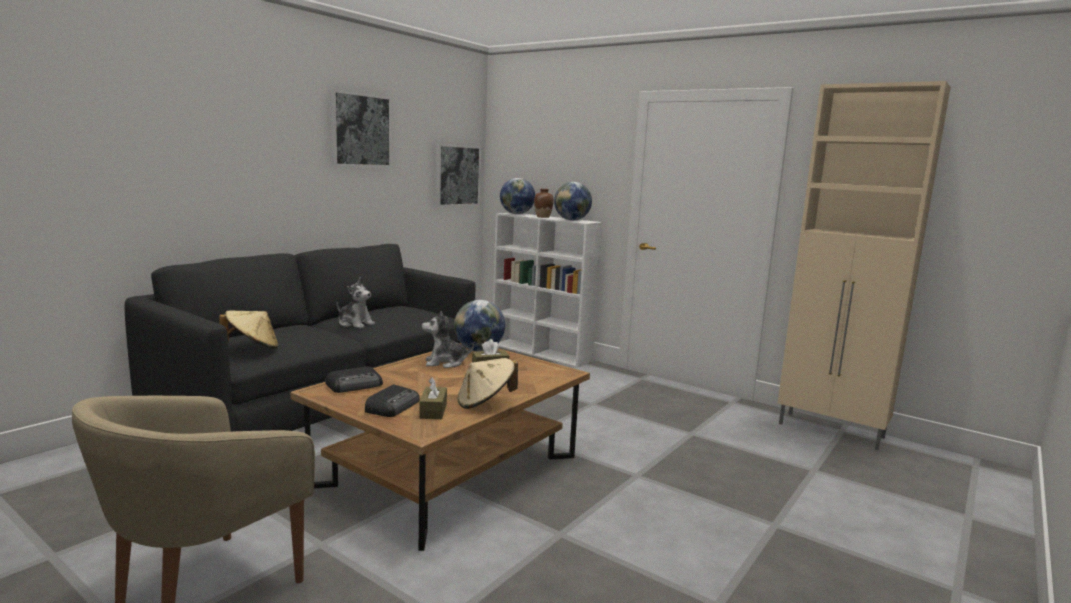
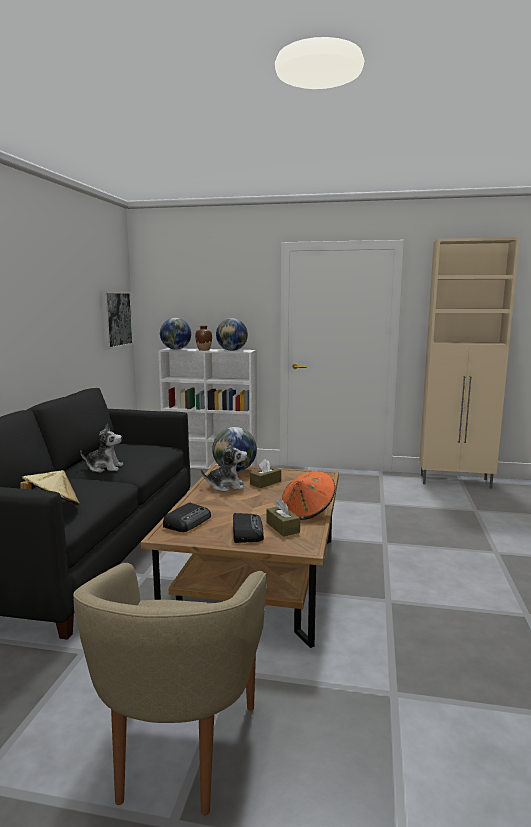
camera: 25 degrees left, 0 degrees up
picture [330,89,392,168] -> none
plush toy [422,311,475,368] -> plush toy turned 150 degrees counterclockwise [201,439,247,492]
beige hat [458,358,518,409] -> orange hat [282,471,335,520]

